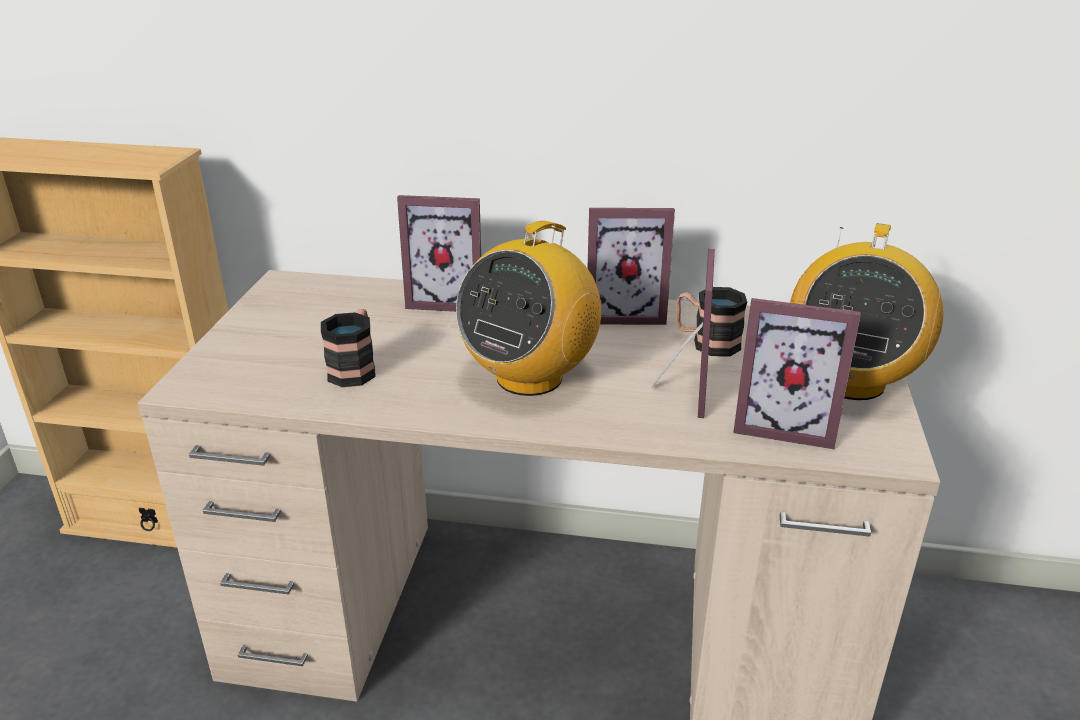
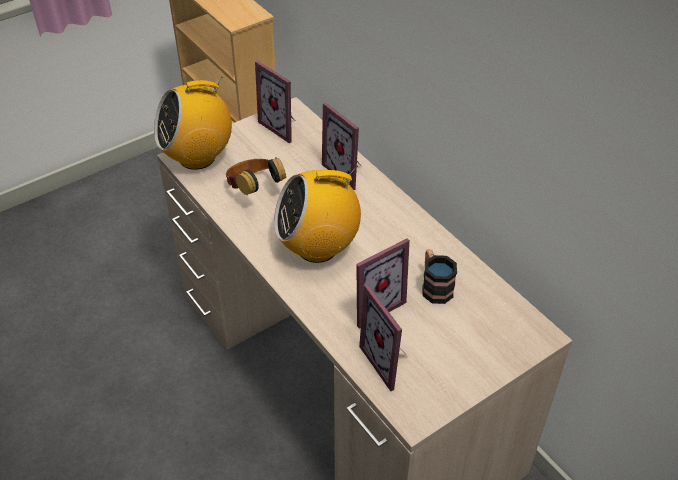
camera: 45 degrees right, 15 degrees up
mug [321,309,376,387] -> headphones [226,157,286,195]
picture frame [588,208,675,325] -> picture frame moved to [255,61,295,143]
radio [790,223,943,400] -> radio moved to [154,77,232,170]

